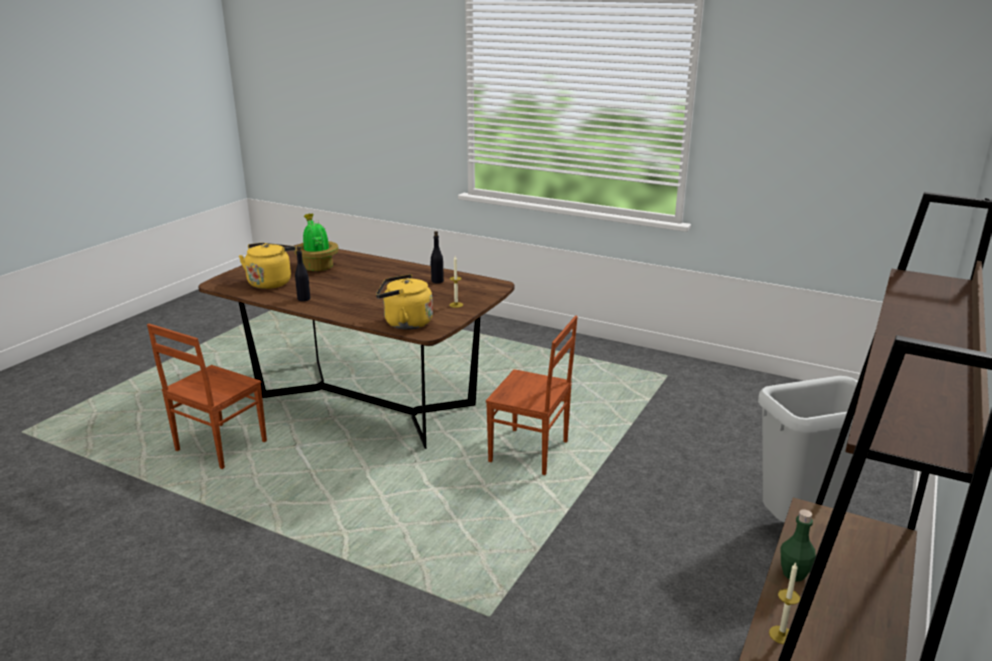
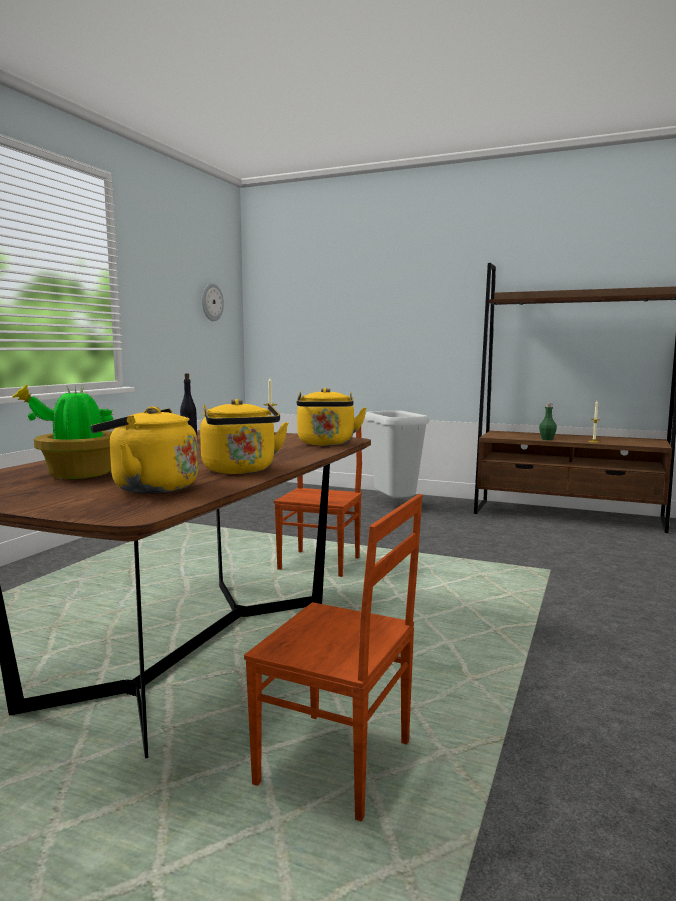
camera: 95 degrees left, 15 degrees down
black bottle [295,246,310,301] -> yellow kettle [200,399,289,474]
none -> wall clock [202,283,224,321]

